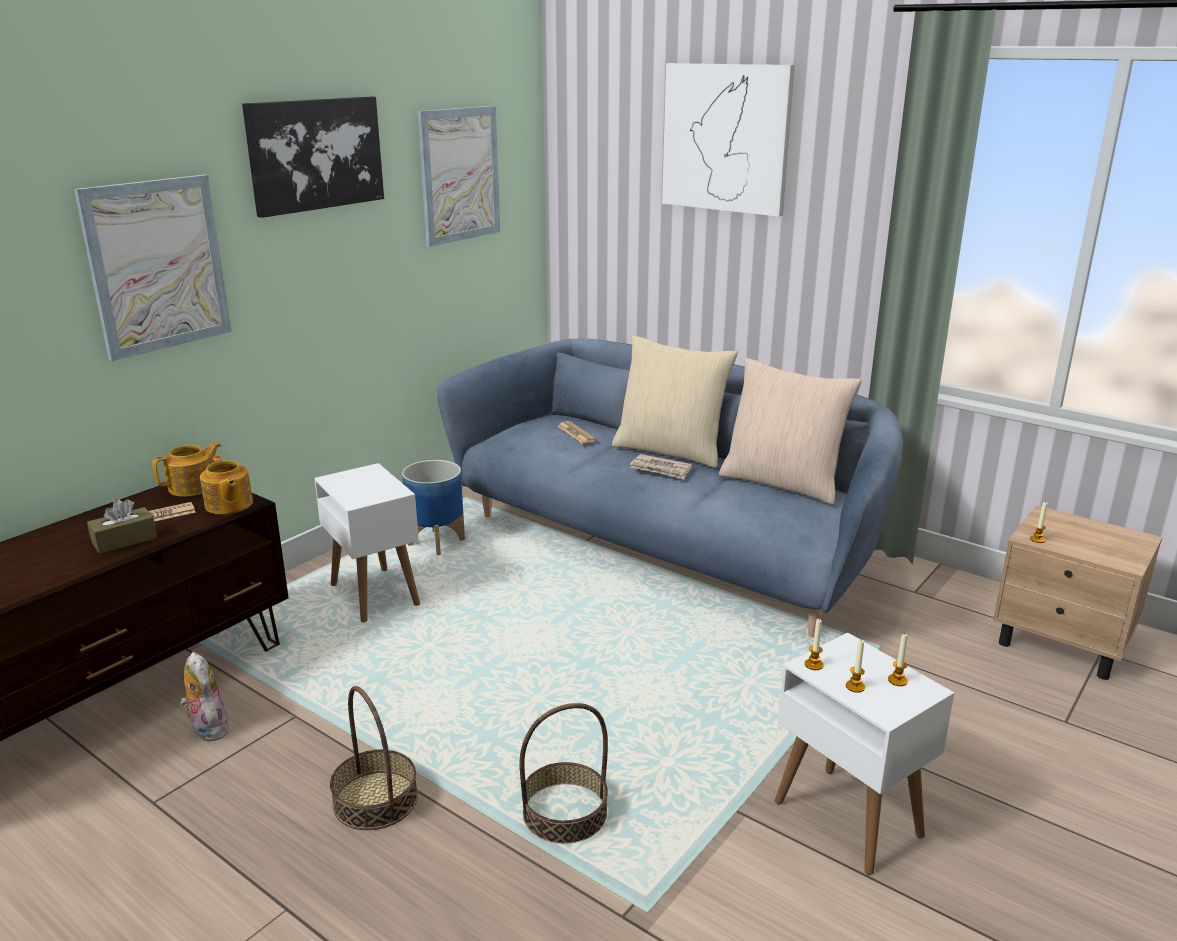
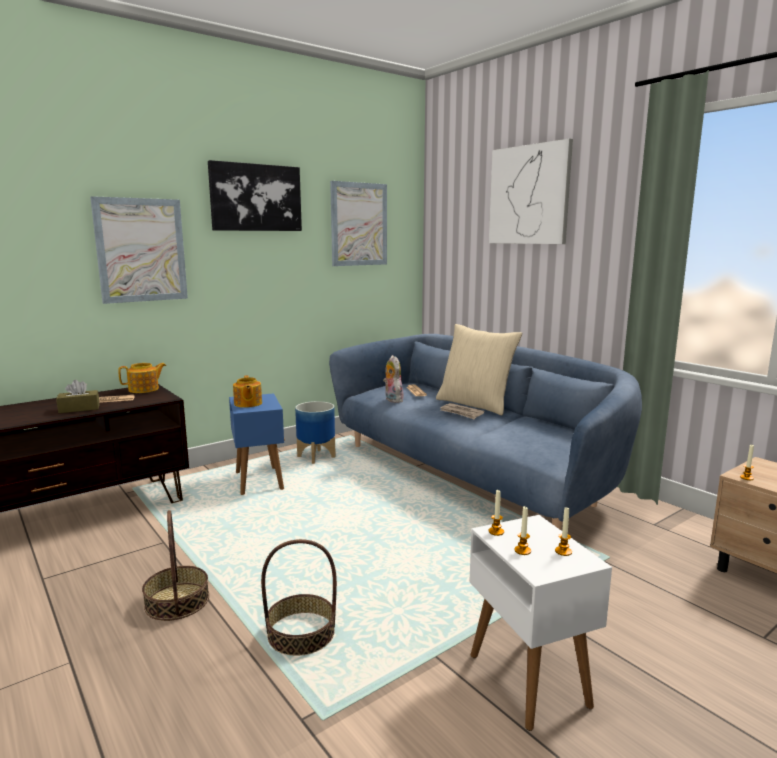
camera: 15 degrees right, 10 degrees down
plush toy [180,652,229,741] -> plush toy moved to [383,355,404,403]
teapot [200,456,253,514] -> teapot moved to [233,375,262,408]
white side table [314,463,420,623] -> blue side table [229,393,285,495]
beige pillow [719,358,862,505] -> none

